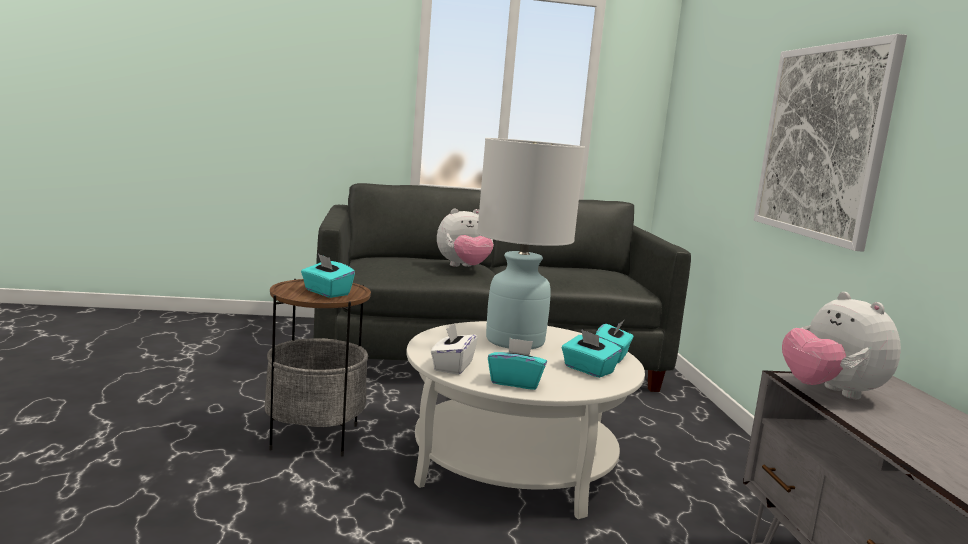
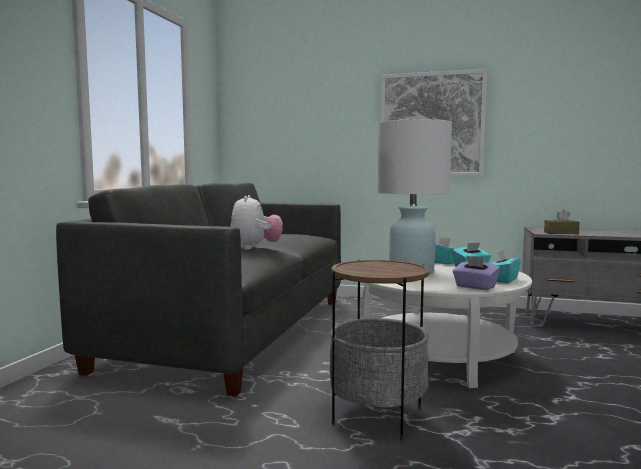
camera: 65 degrees left, 5 degrees down
turquoise tissue box [301,254,355,298] -> none
white tissue box [431,323,478,375] -> purple tissue box [453,256,500,290]
plush toy [782,292,901,399] -> brown tissue box [544,209,580,234]

